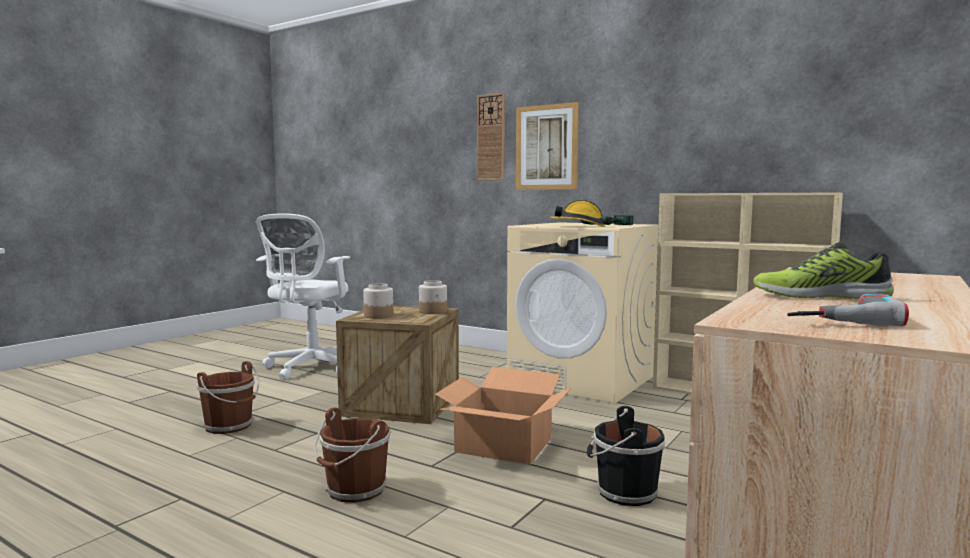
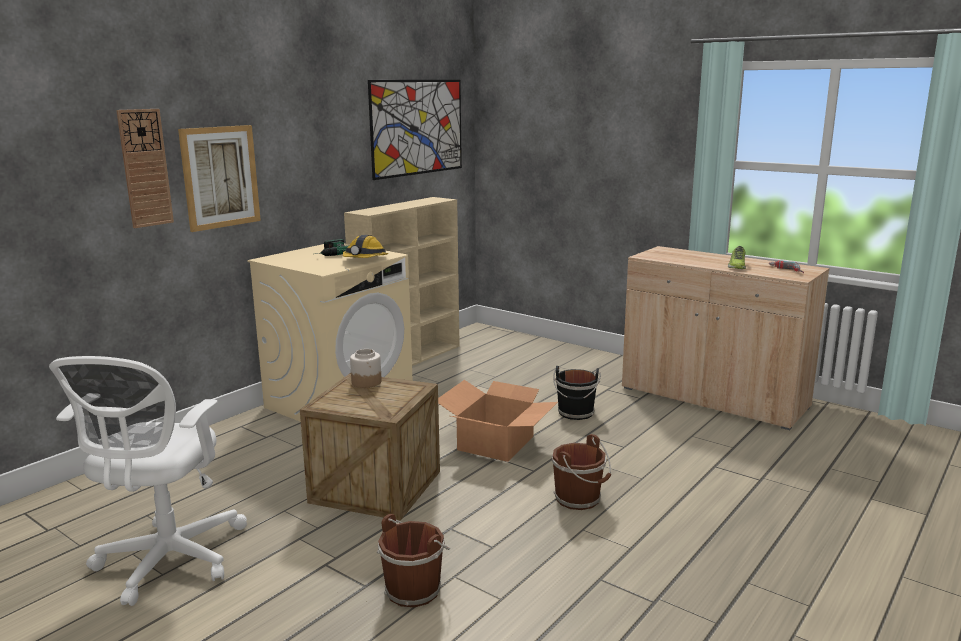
camera: 85 degrees left, 10 degrees up
white office chair [256,213,350,379] -> white office chair turned 75 degrees clockwise [49,356,247,606]
jar [363,283,393,319] -> none
none -> picture [368,80,462,180]

